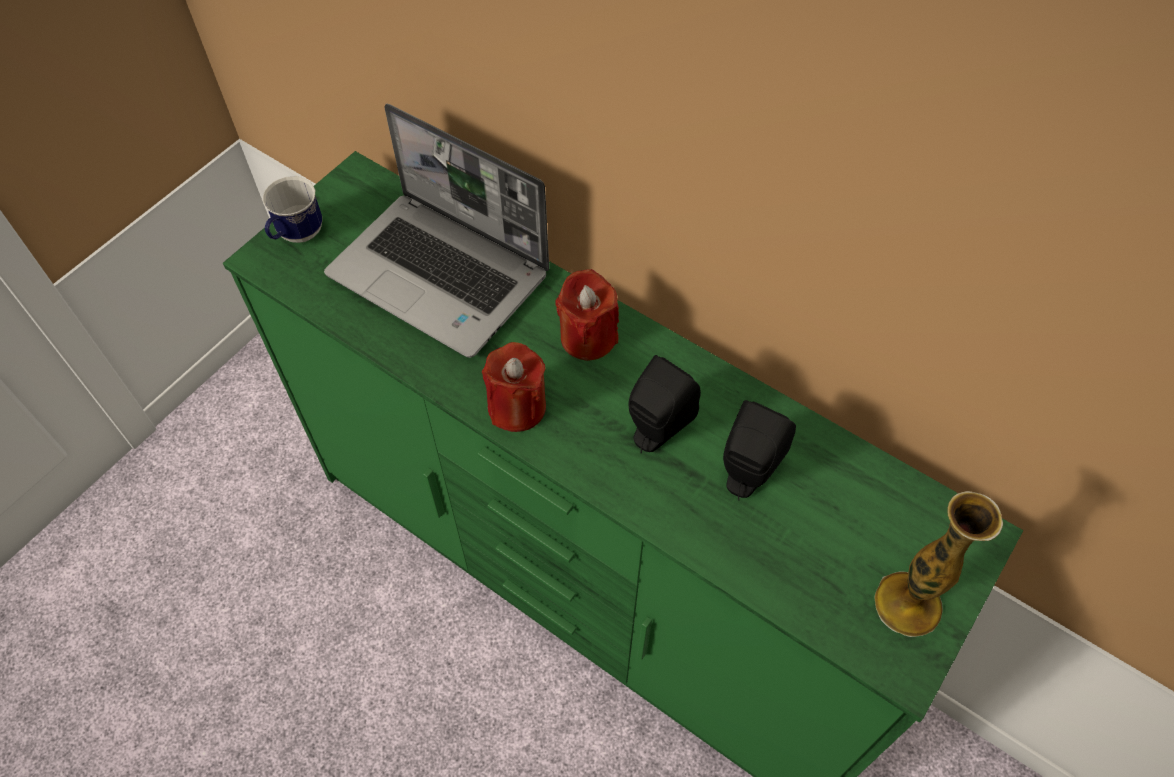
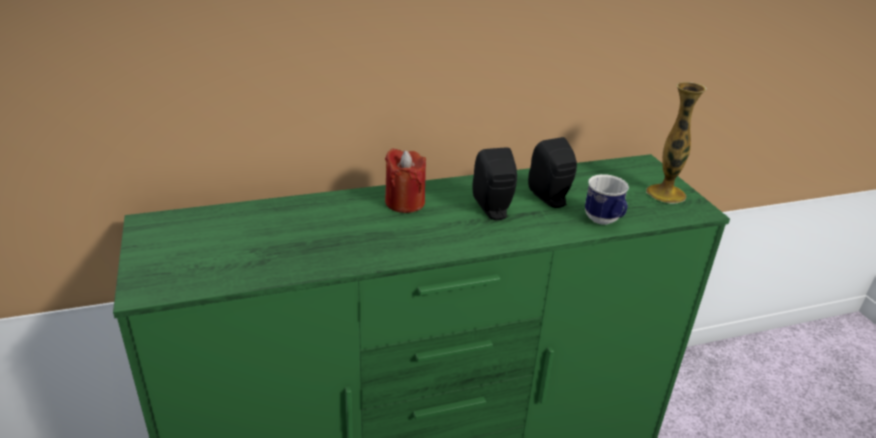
camera: 55 degrees left, 25 degrees down
mug [263,176,322,243] -> mug moved to [585,174,629,225]
laptop [324,104,549,358] -> none
red candle [482,342,546,432] -> none

